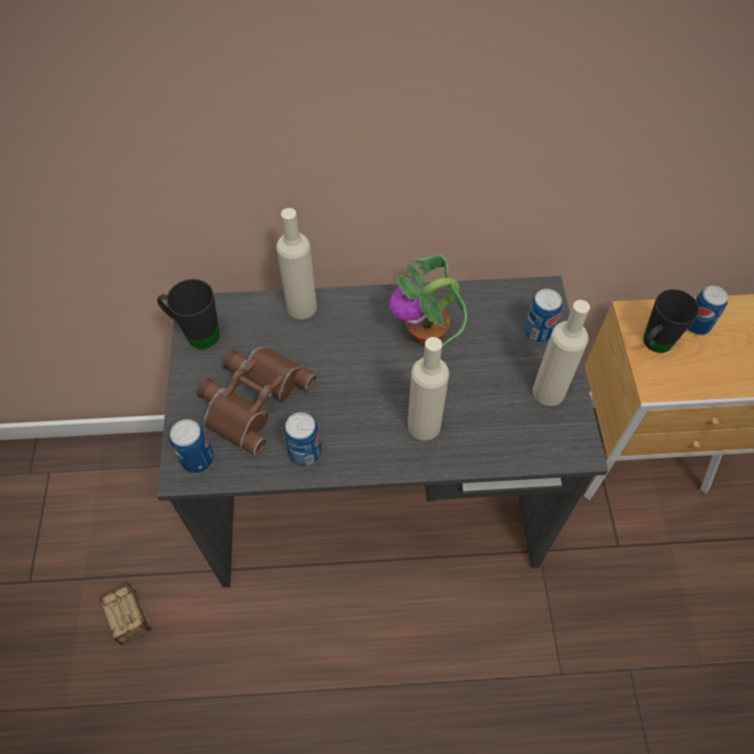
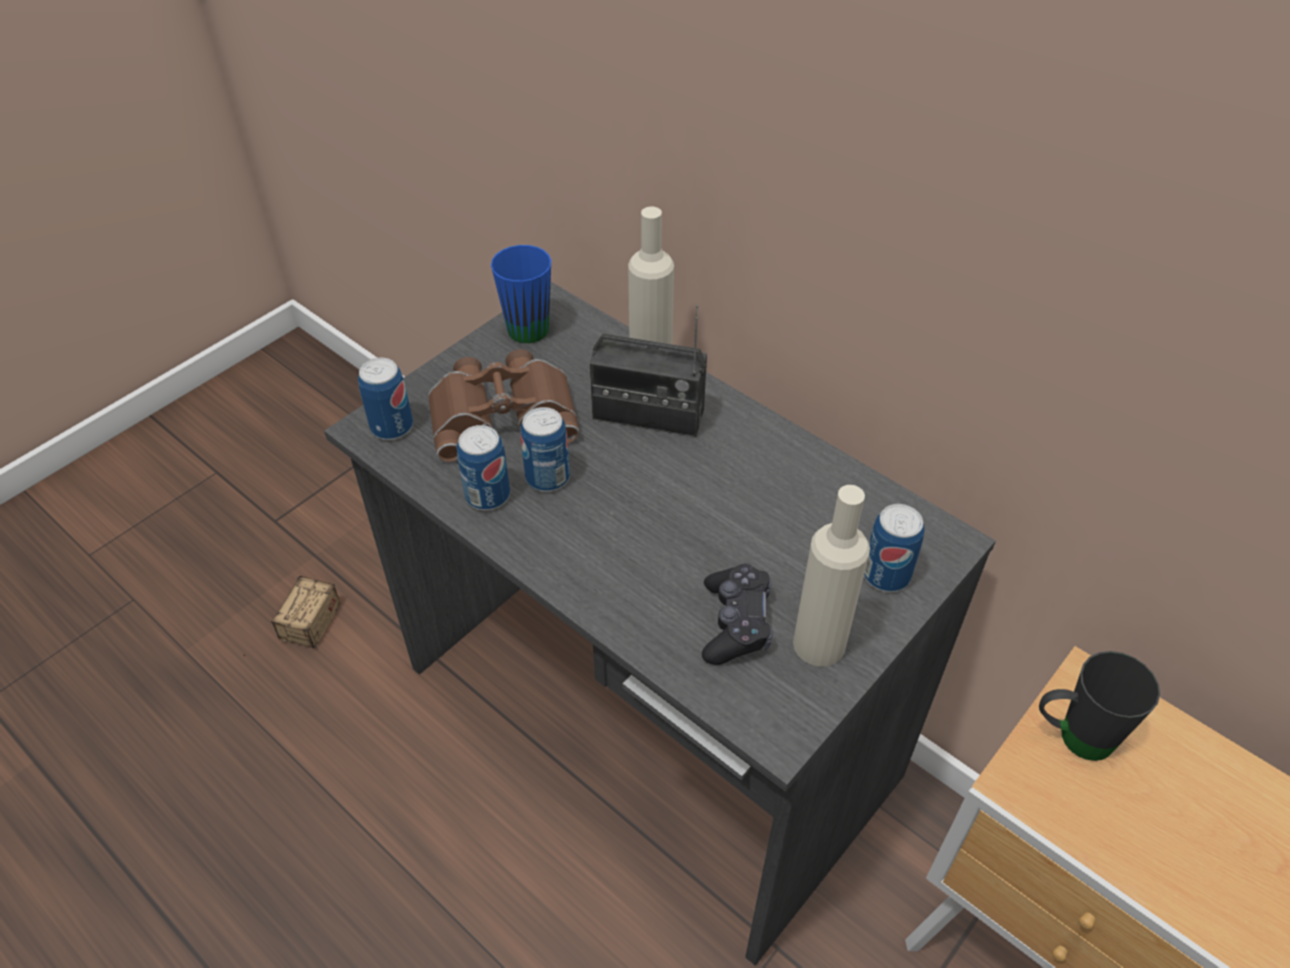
camera: 45 degrees right, 10 degrees down
black mug [157,279,220,349] -> blue mug [491,245,551,343]
potted plant [389,255,467,346] -> none
beige bottle [408,337,449,441] -> none
can [687,286,728,335] -> can moved to [520,407,570,492]
none -> radio [590,305,707,437]
none -> black game controller [702,564,773,665]

